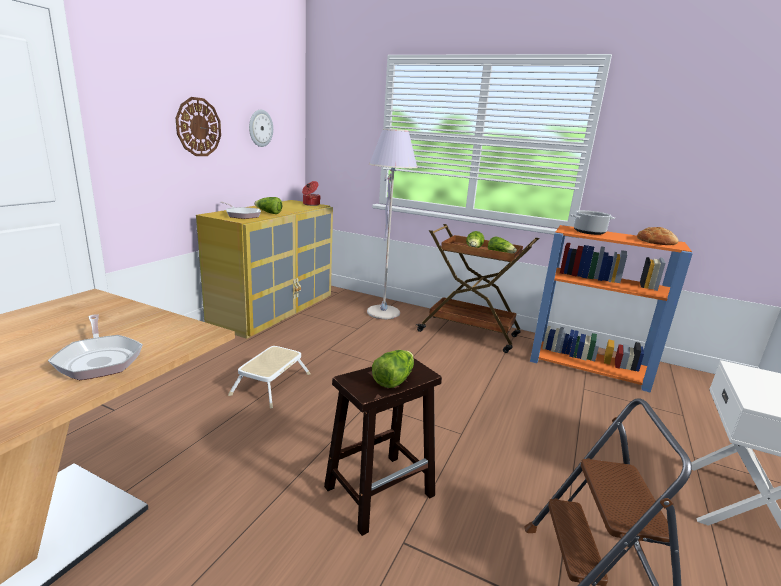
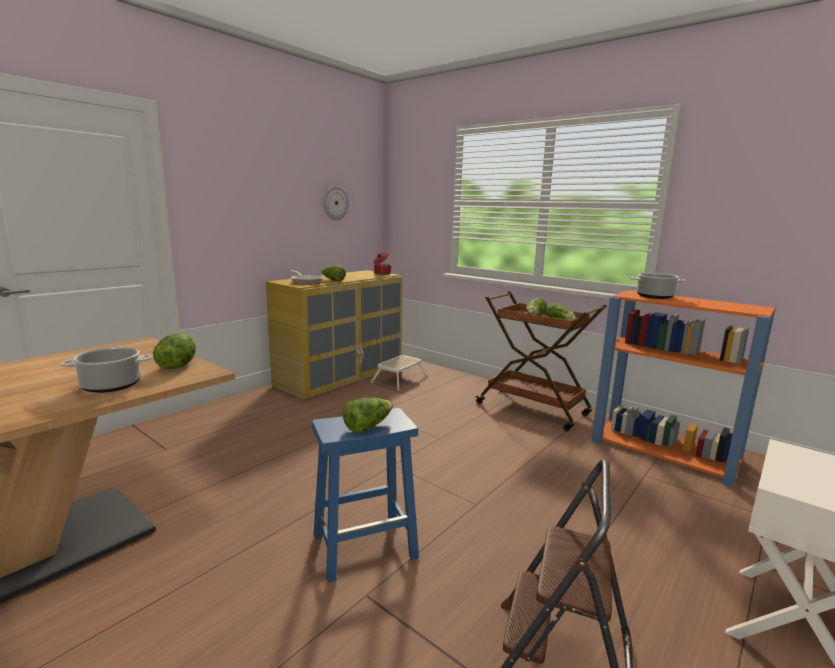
camera: 15 degrees right, 5 degrees down
frying pan [48,314,143,380] -> cooking pot [60,347,153,393]
wall clock [176,97,221,156] -> none
beige step ladder [228,346,311,409] -> beige step ladder moved to [370,355,428,391]
brown stool [324,358,442,536] -> blue stool [312,408,419,583]
grey floor lamp [367,128,418,319] -> none
bread [637,227,678,245] -> none
none -> lettuce [153,334,196,369]

